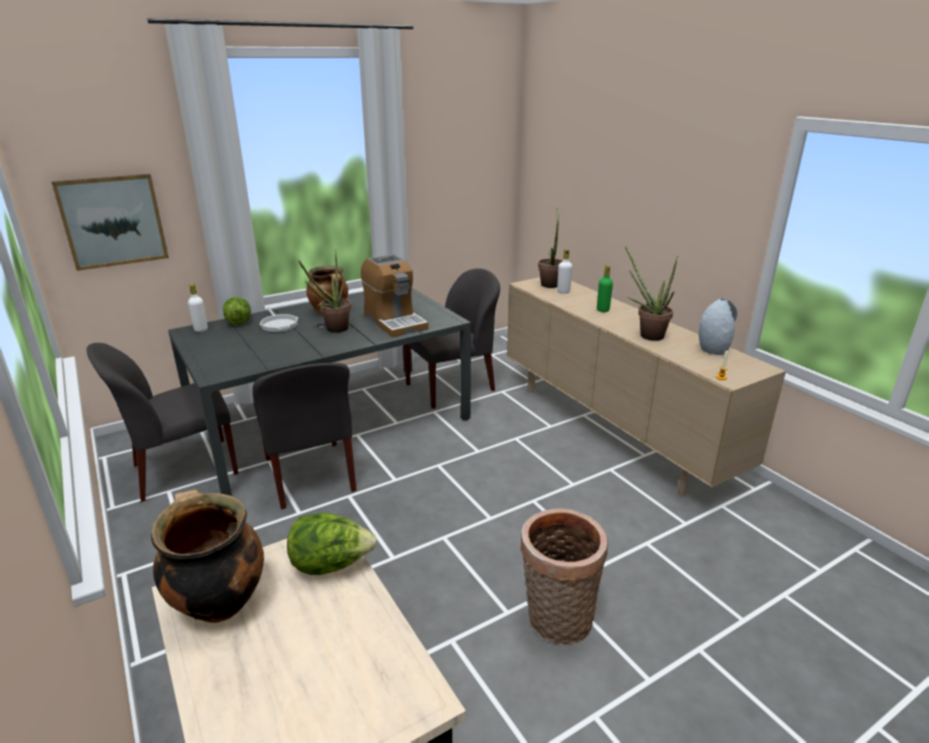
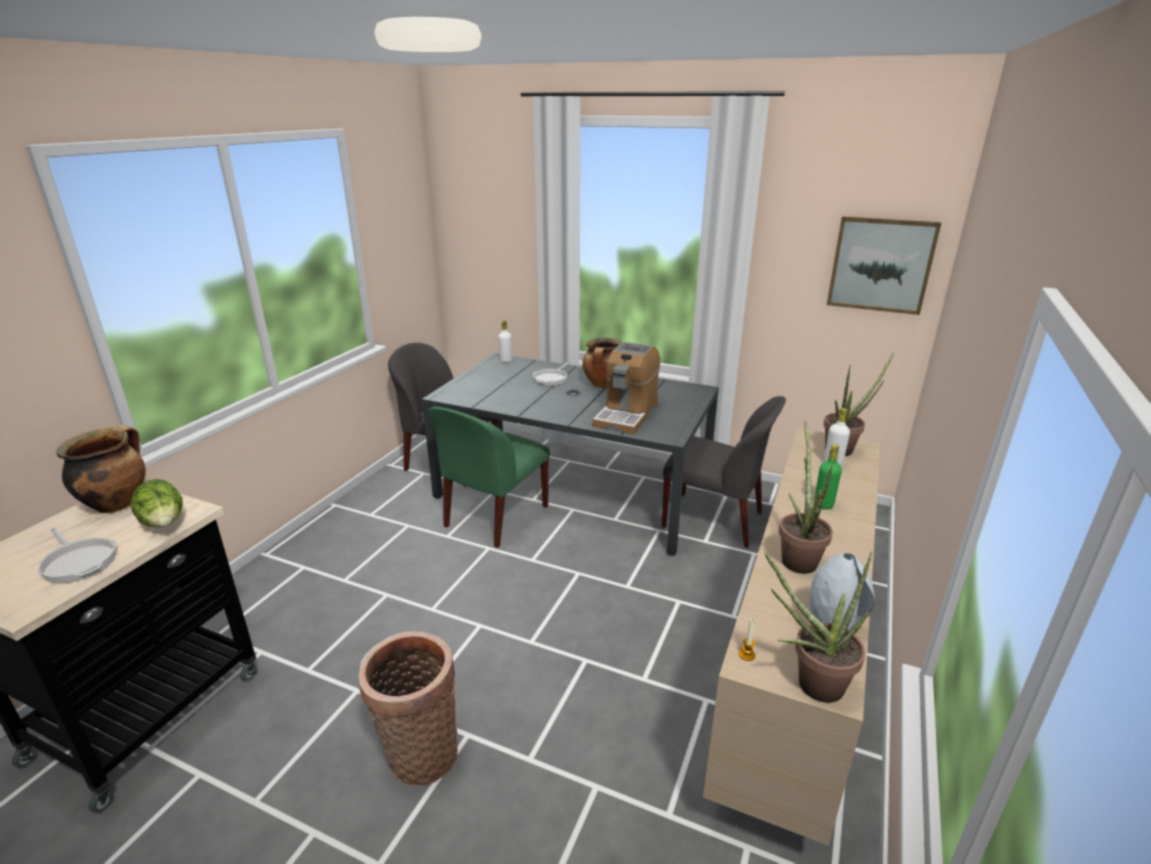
camera: 55 degrees right, 0 degrees up
picture [51,174,169,271] -> picture moved to [827,216,941,315]
lettuce [223,297,251,325] -> none
grey chair [252,363,356,509] -> green chair [428,407,550,548]
potted plant [298,250,351,333] -> potted plant moved to [764,551,872,703]
none -> frying pan [36,528,116,583]

